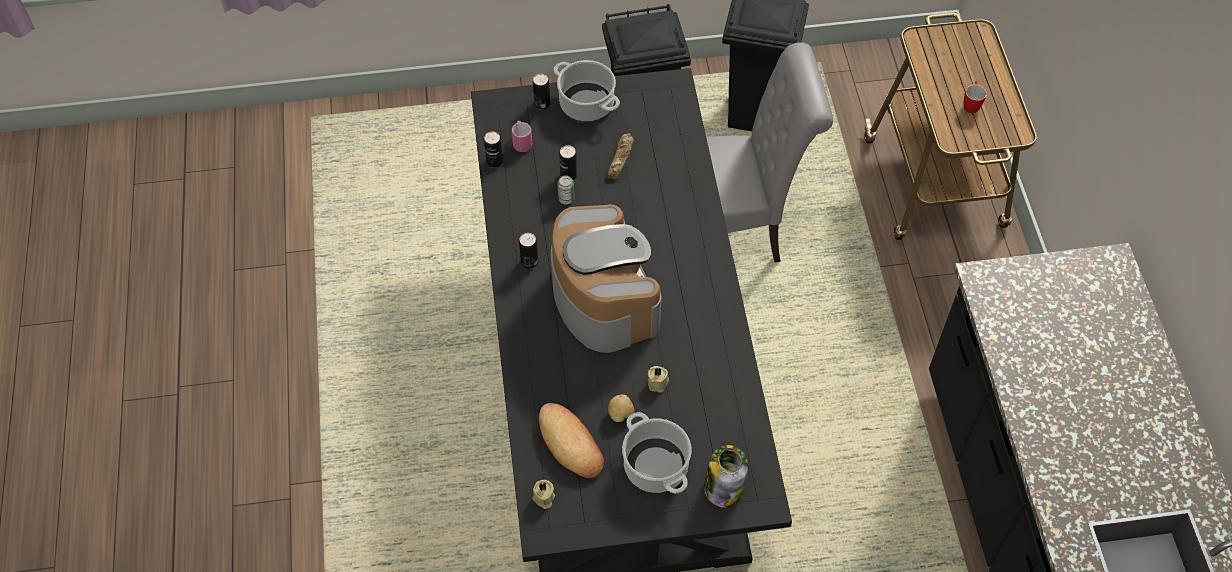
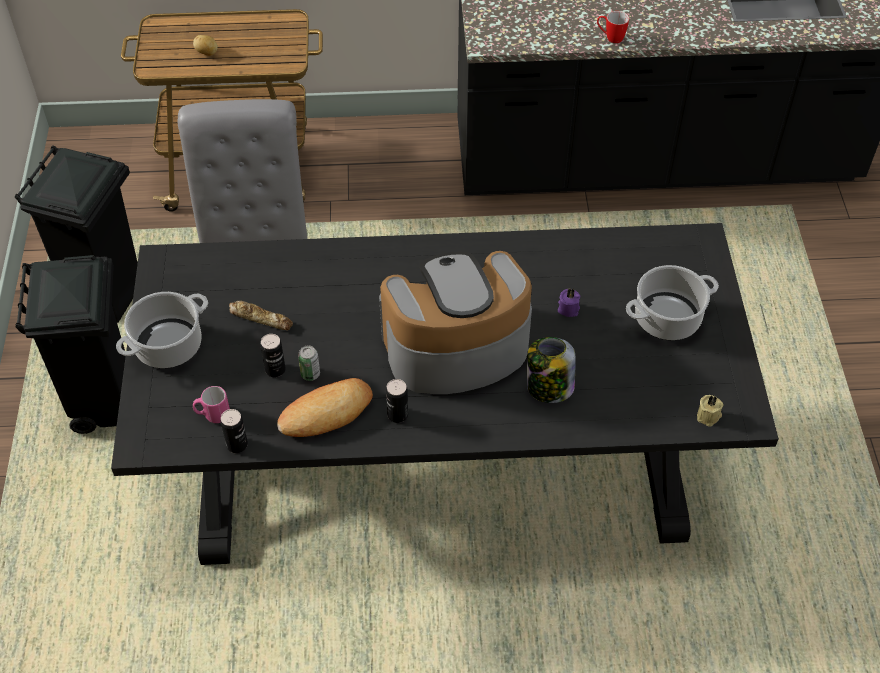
camera: 85 degrees left, 5 degrees down
can [533,74,550,110] -> none
bread [539,403,604,478] -> bread moved to [277,378,373,437]
potato [608,395,634,422] -> potato moved to [193,35,218,56]
beige candle [648,366,669,393] -> purple candle [558,288,580,317]
jar [704,445,748,508] -> jar moved to [527,337,576,403]
mug [964,81,987,113] -> mug moved to [597,11,629,43]

